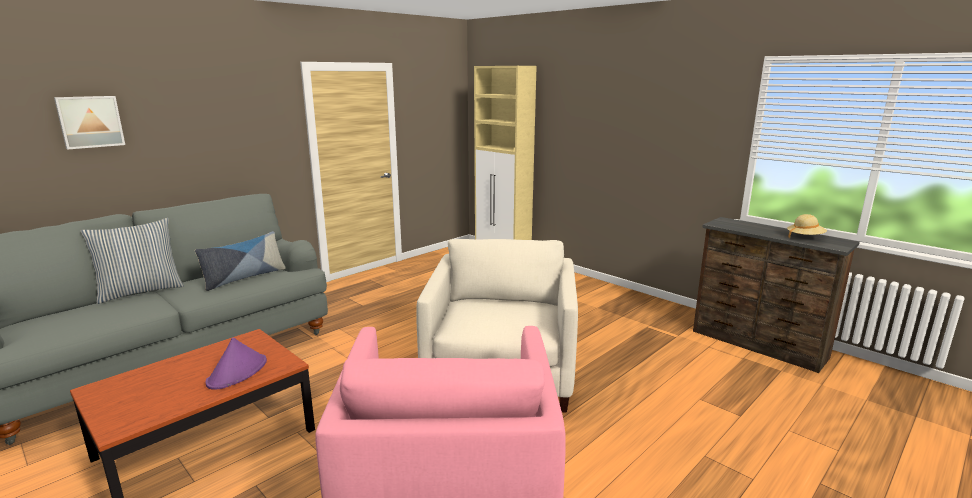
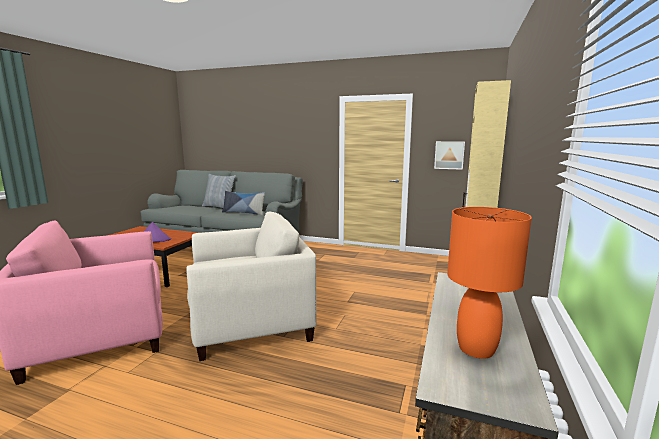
camera: 65 degrees right, 5 degrees down
picture [54,96,125,150] -> picture moved to [434,141,465,170]
beige hat [787,214,827,238] -> orange table lamp [447,207,532,359]

